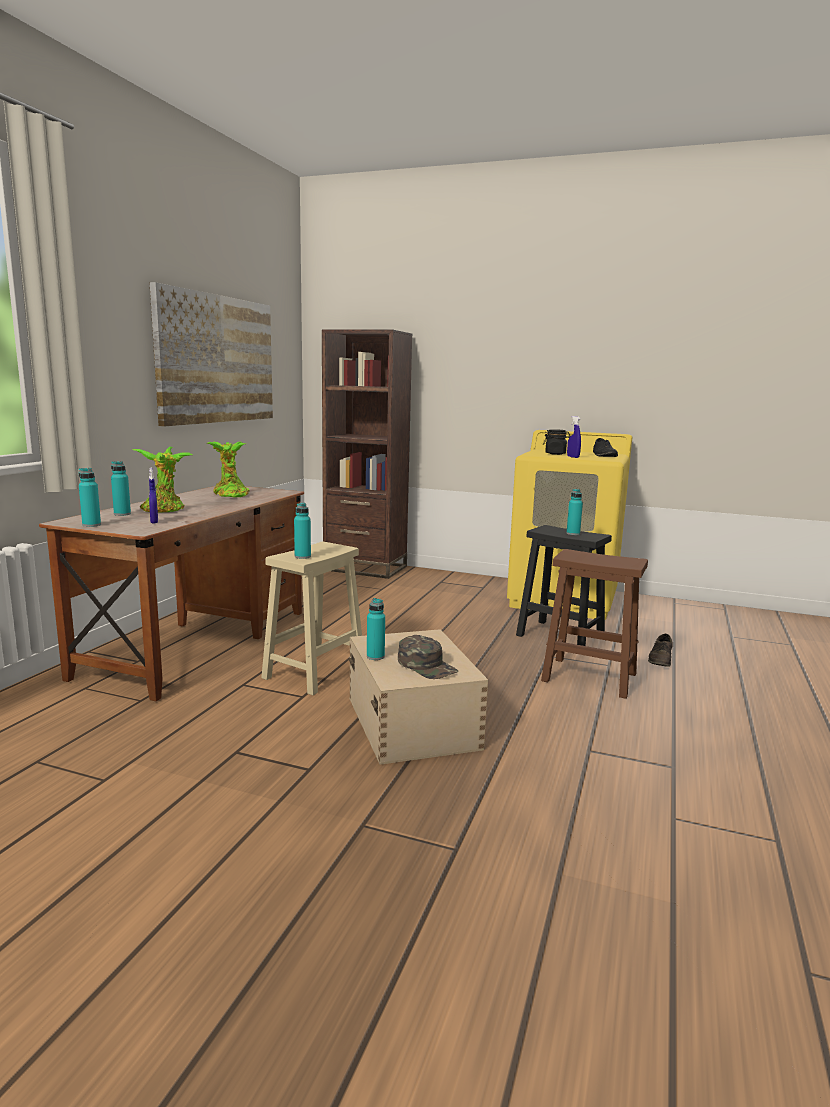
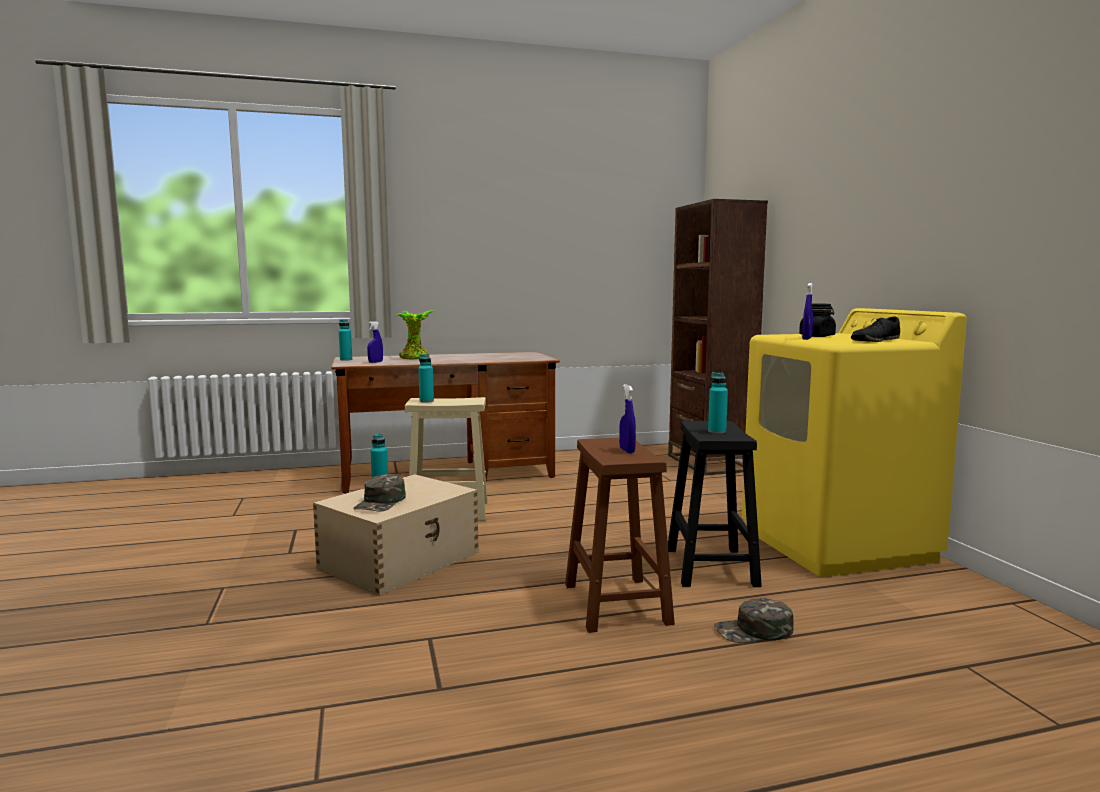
camera: 55 degrees right, 5 degrees down
turquoise bottle [111,461,131,516] -> none
picture [150,282,273,427] -> none
potted plant [206,441,249,498] -> none
brown shoe [648,634,673,667] -> green cap [714,598,794,643]
none -> blue spray bottle [619,384,636,453]

